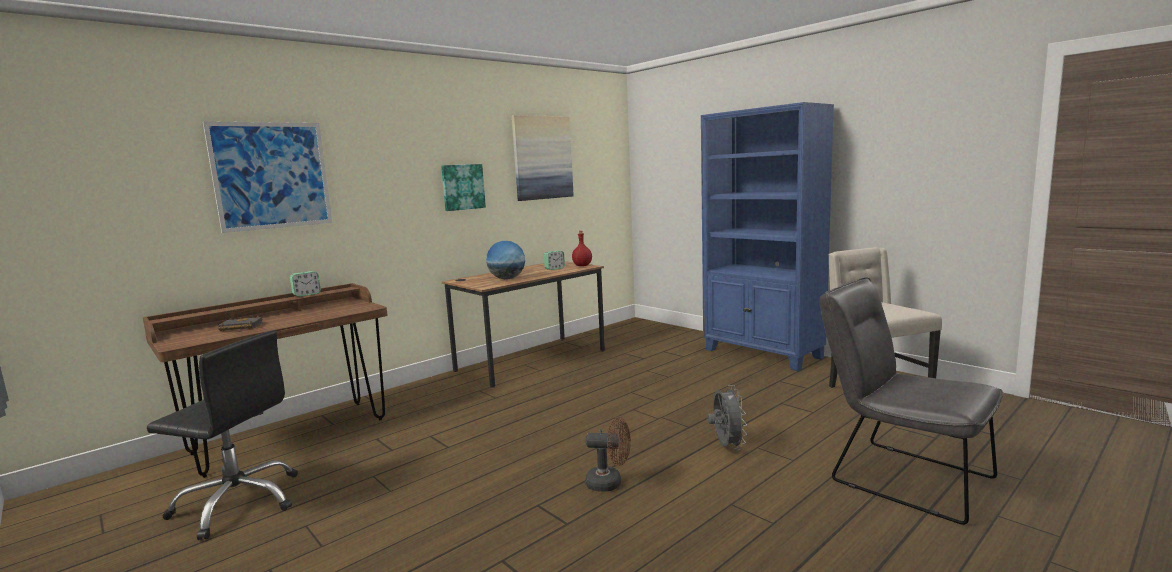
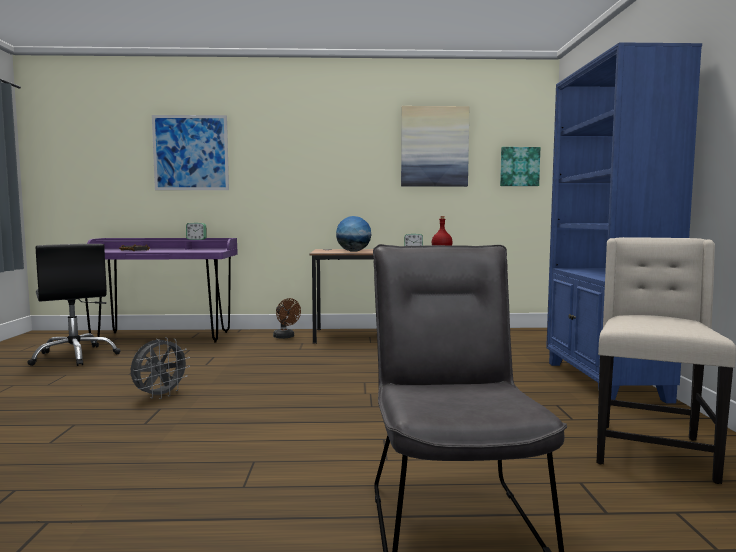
camera: 40 degrees right, 5 degrees down
brown desk [142,283,388,478] -> purple desk [85,238,238,342]
picture [441,164,486,211] -> picture moved to [500,147,540,186]
brown fan [585,417,631,492] -> brown fan moved to [273,298,301,339]
grey fan [707,385,747,450] -> grey fan moved to [131,337,190,399]

